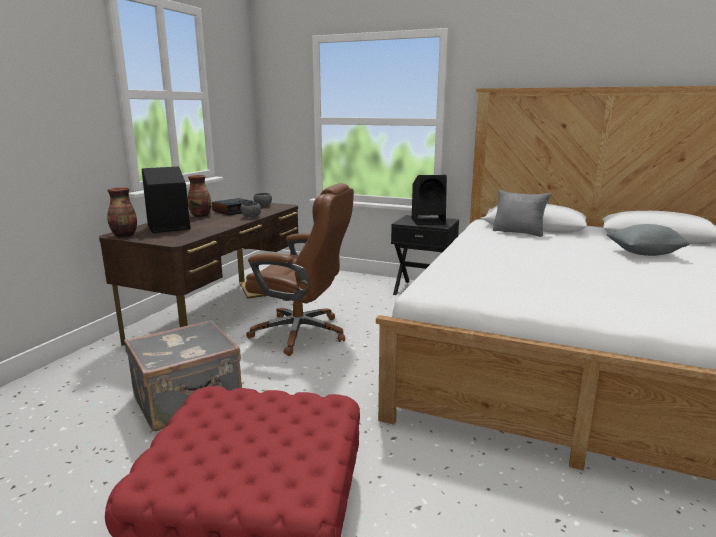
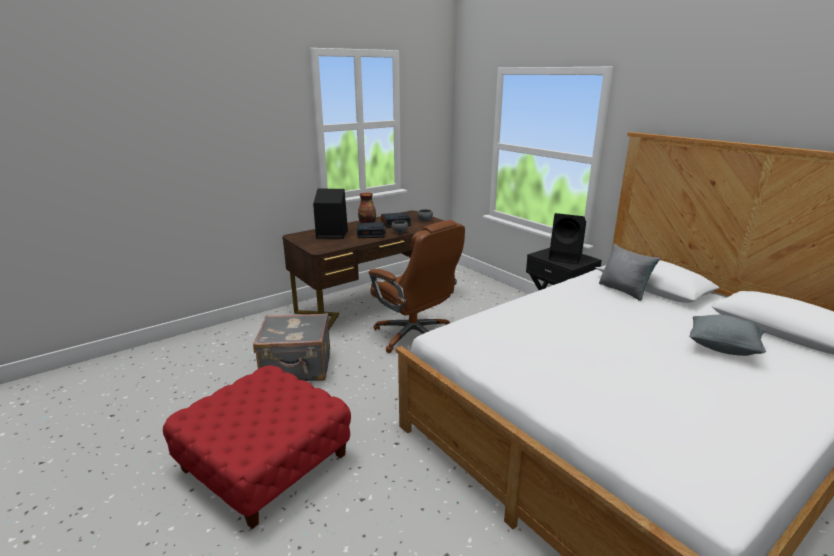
camera: 30 degrees right, 5 degrees up
vase [107,187,137,237] -> none
none -> alarm clock [357,222,386,238]

